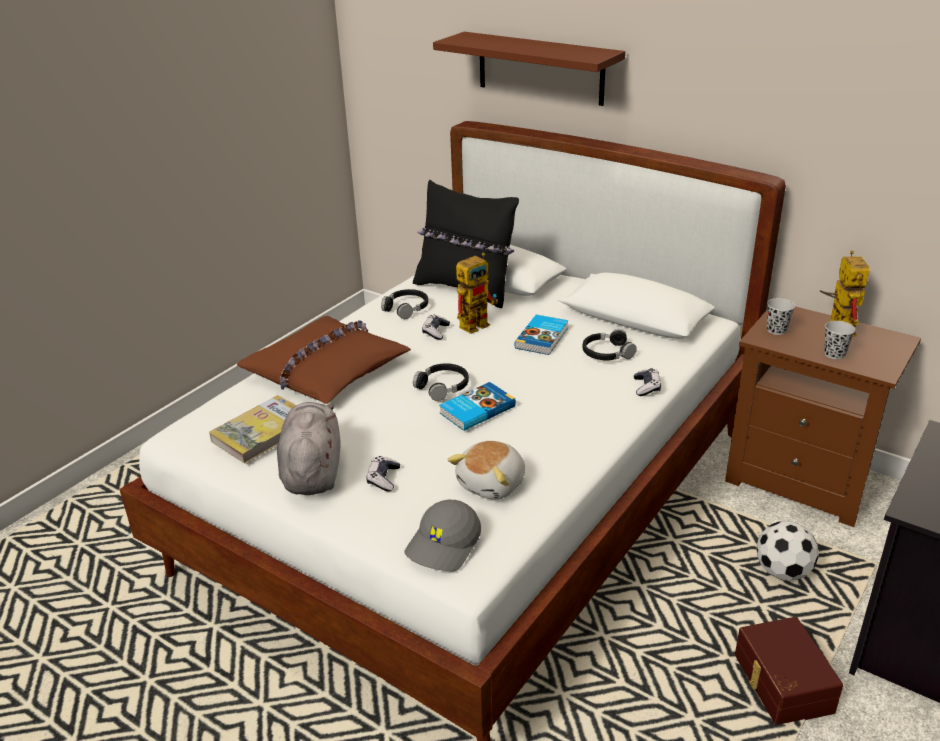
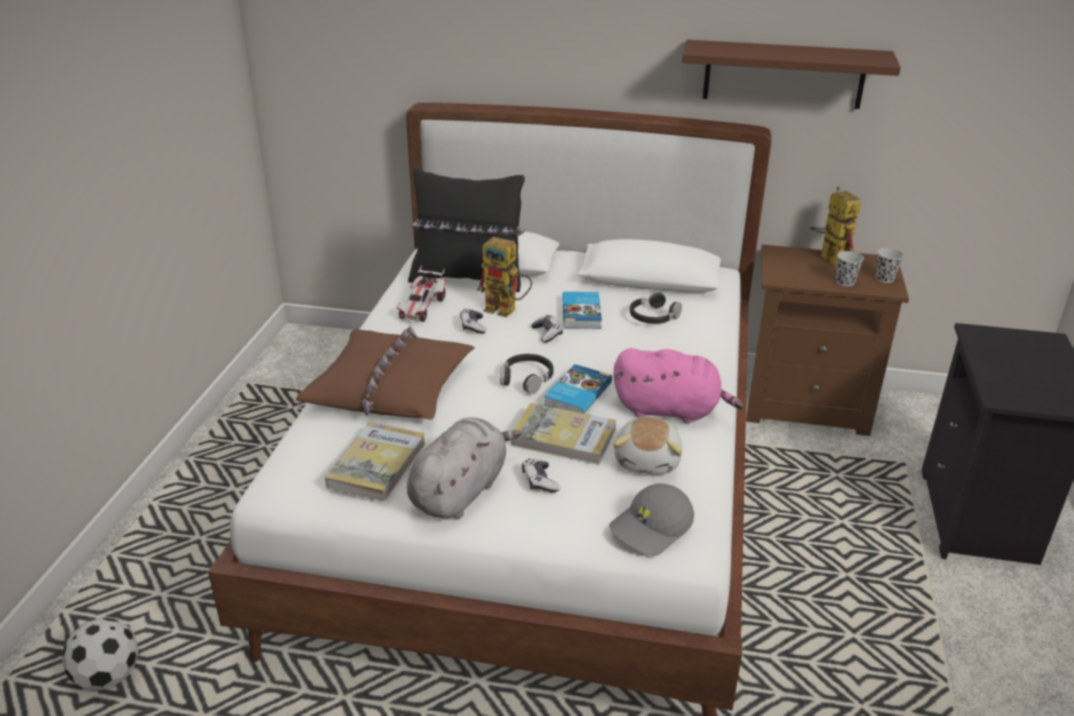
camera: 25 degrees left, 0 degrees up
grey plush toy [277,402,341,495] -> grey plush toy turned 60 degrees clockwise [407,417,521,519]
black headphones [381,289,428,319] -> toy car [396,265,447,322]
grey cap [404,500,481,571] -> grey cap turned 45 degrees clockwise [609,483,694,556]
brown shelf [433,32,625,106] -> brown shelf moved to [682,40,901,109]
toy robot [456,253,498,334] -> toy robot turned 90 degrees clockwise [477,237,532,318]
game controller [634,368,661,396] -> game controller moved to [531,315,563,343]
brown storage box [735,617,843,725] -> none
football [756,521,819,581] -> football moved to [62,618,138,691]
black cup [767,298,795,335] -> black cup moved to [876,248,904,283]
none -> book [510,403,616,465]
none -> pink plush toy [613,348,744,424]

